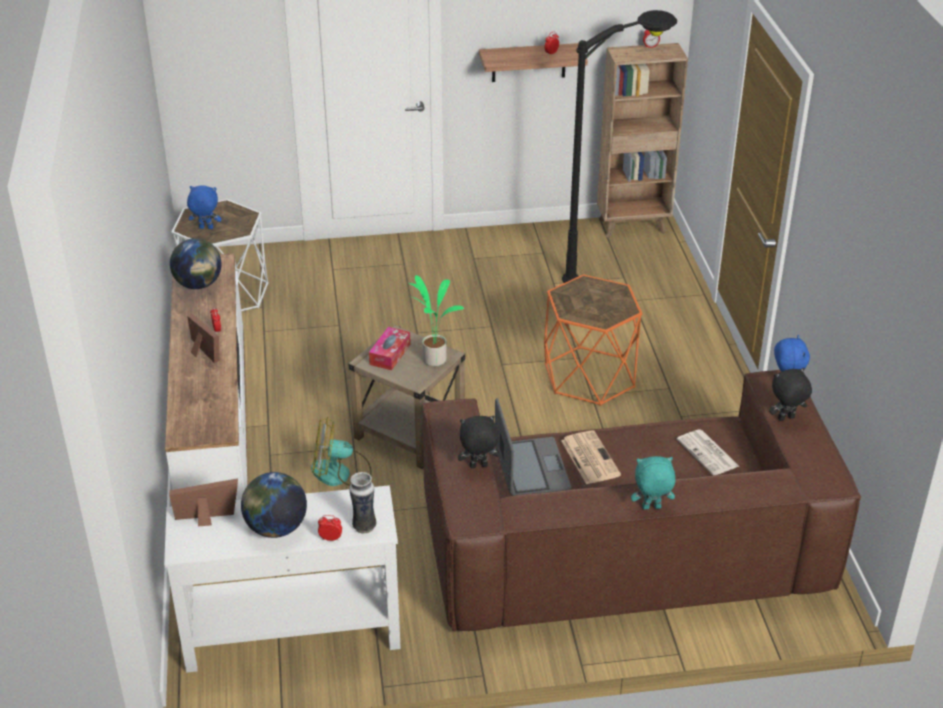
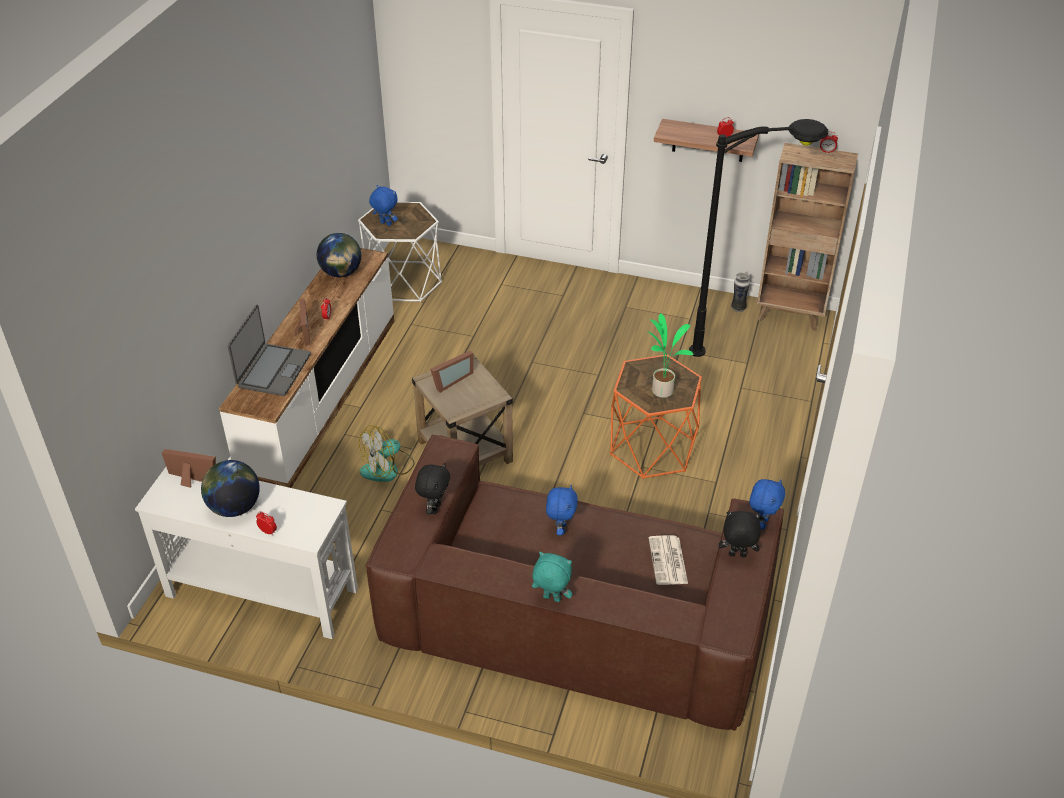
camera: 25 degrees right, 5 degrees up
fan [311,417,372,486] -> fan turned 60 degrees counterclockwise [359,425,415,482]
vase [349,472,376,534] -> vase moved to [731,272,750,312]
tissue box [369,327,411,370] -> picture frame [430,351,474,393]
potted plant [408,275,464,366] -> potted plant moved to [647,313,693,398]
black plush toy [458,415,500,468] -> black plush toy turned 90 degrees clockwise [415,463,450,514]
laptop [495,398,571,496] -> laptop moved to [227,305,311,396]
newspaper [561,430,621,484] -> blue plush toy [546,485,578,535]

